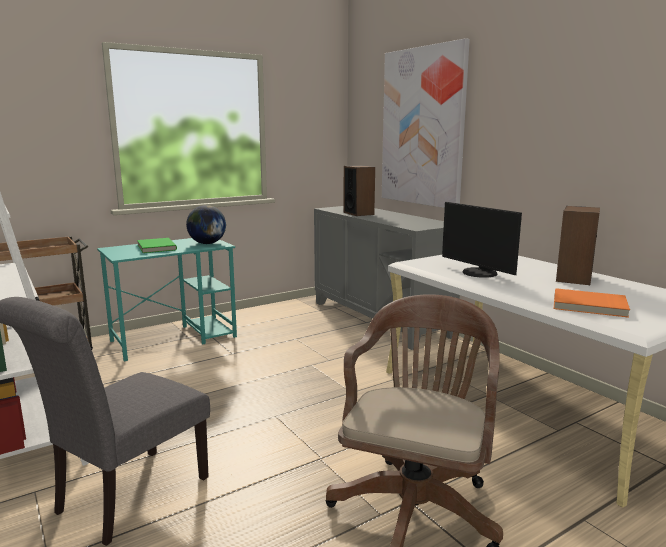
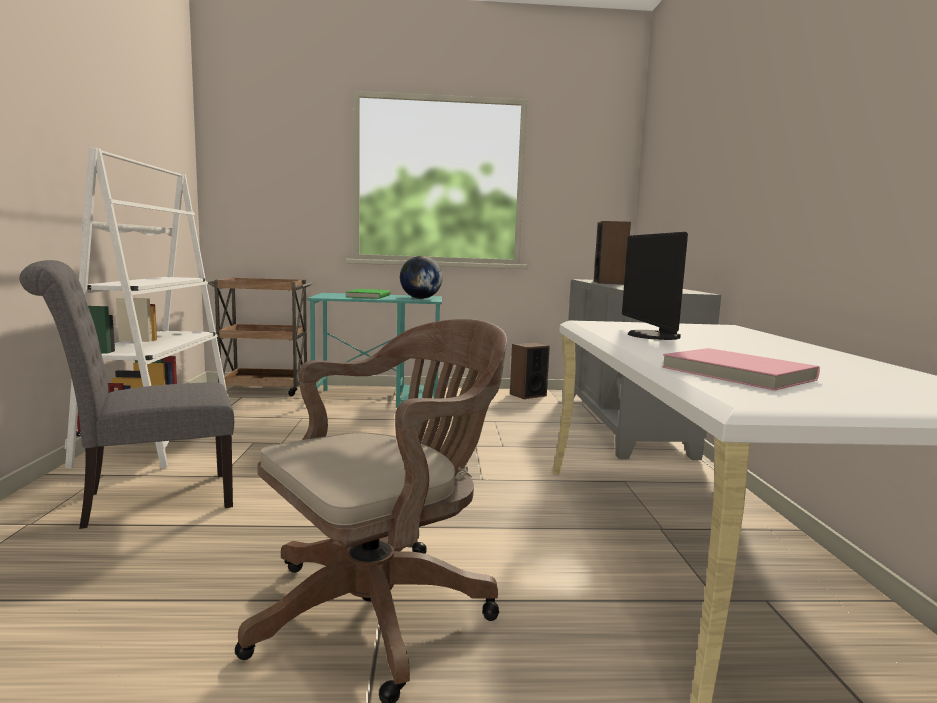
camera: 30 degrees right, 5 degrees down
picture [382,38,470,208] -> none
orange book [554,288,630,318] -> pink book [662,348,820,391]
speaker [556,206,600,285] -> speaker moved to [510,342,550,399]

